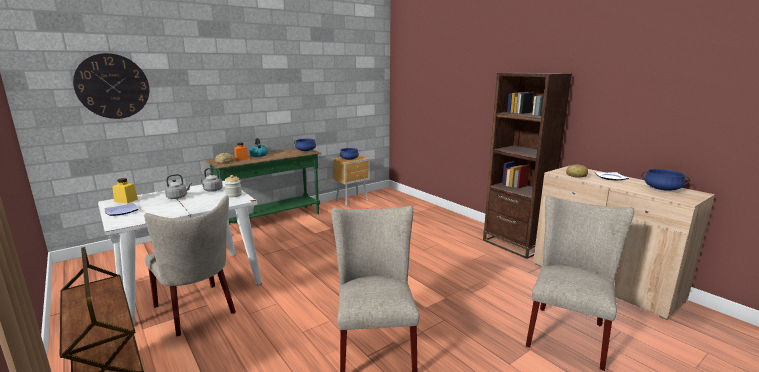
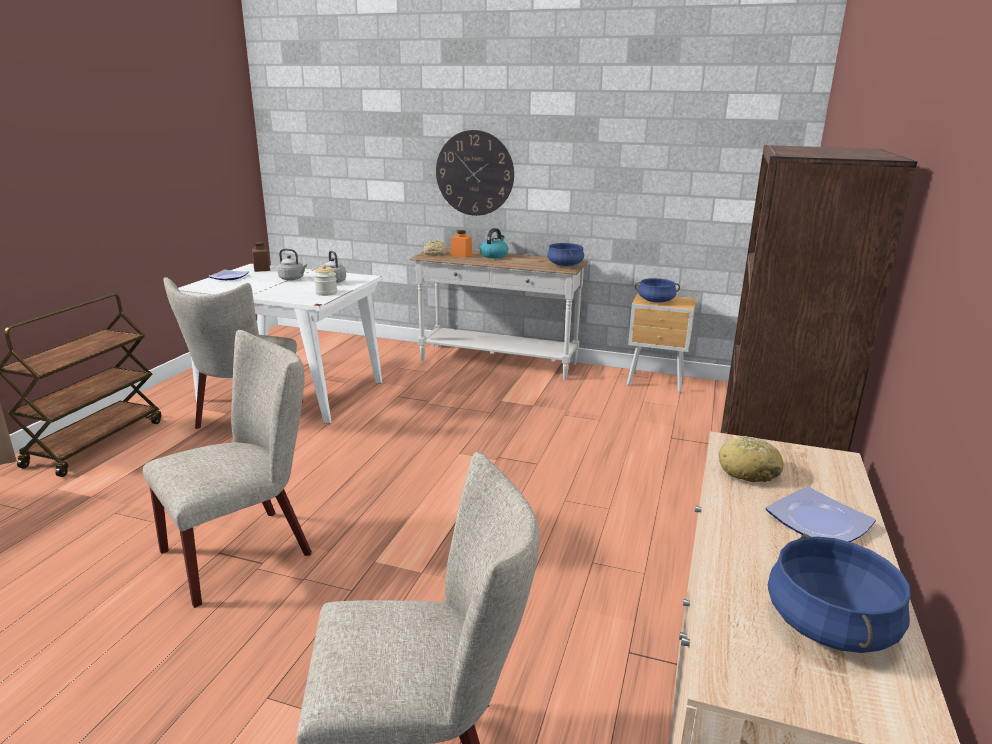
camera: 55 degrees right, 5 degrees up
wall clock [73,53,149,119] -> wall clock moved to [436,130,514,216]
yellow jar [112,178,138,203] -> brown jar [252,242,270,272]
green console table [206,148,321,225] -> white console table [410,248,588,380]

